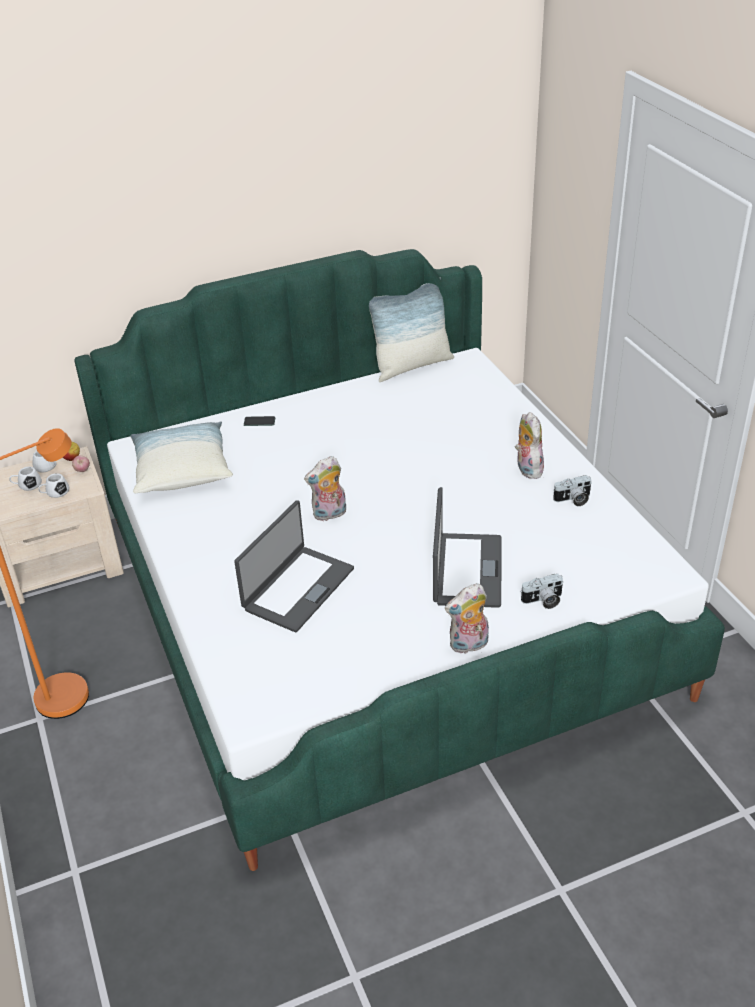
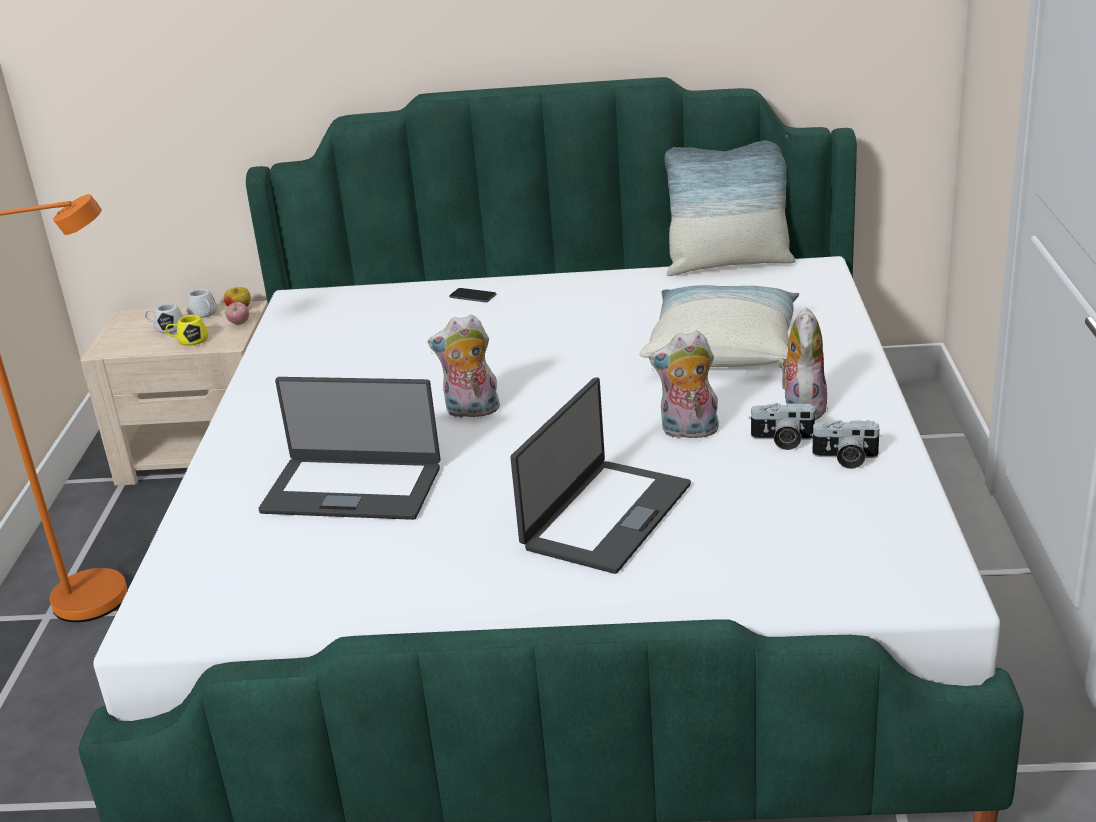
camera: 25 degrees right, 10 degrees down
white mug [38,473,70,498] -> yellow mug [166,315,209,346]
pillow [130,421,233,493] -> pillow moved to [639,285,799,367]
laptop [234,500,354,633] -> laptop turned 45 degrees clockwise [258,377,441,520]
plush toy [445,583,489,654] -> plush toy moved to [649,331,719,439]
camera [520,574,563,609] -> camera moved to [748,403,817,450]

